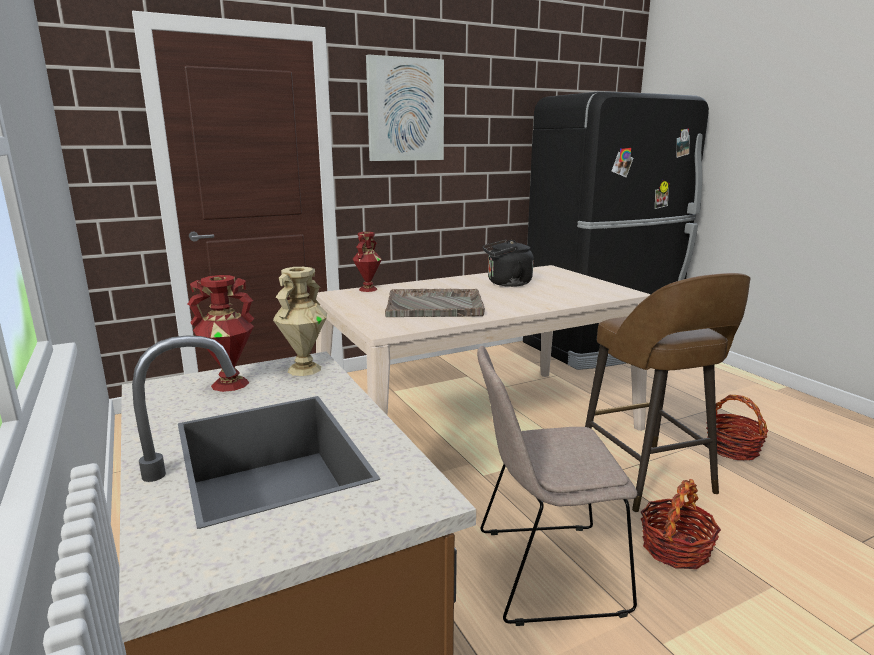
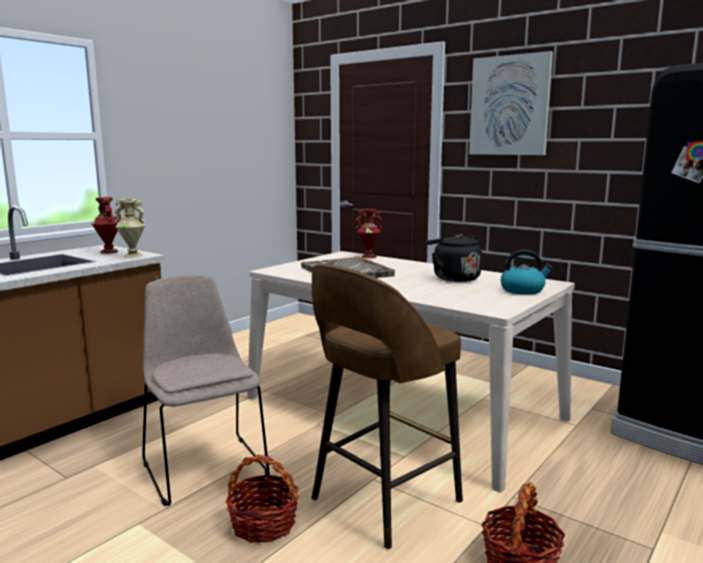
camera: 65 degrees right, 5 degrees down
none -> kettle [501,250,553,295]

